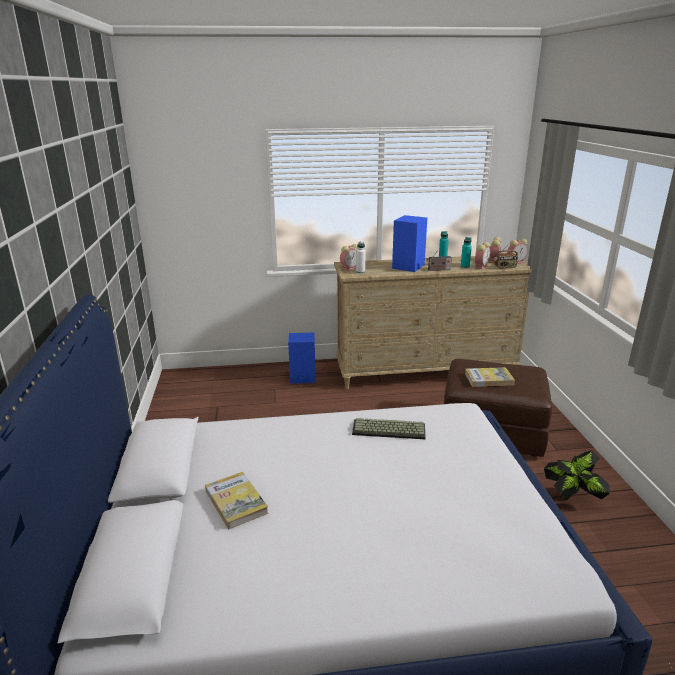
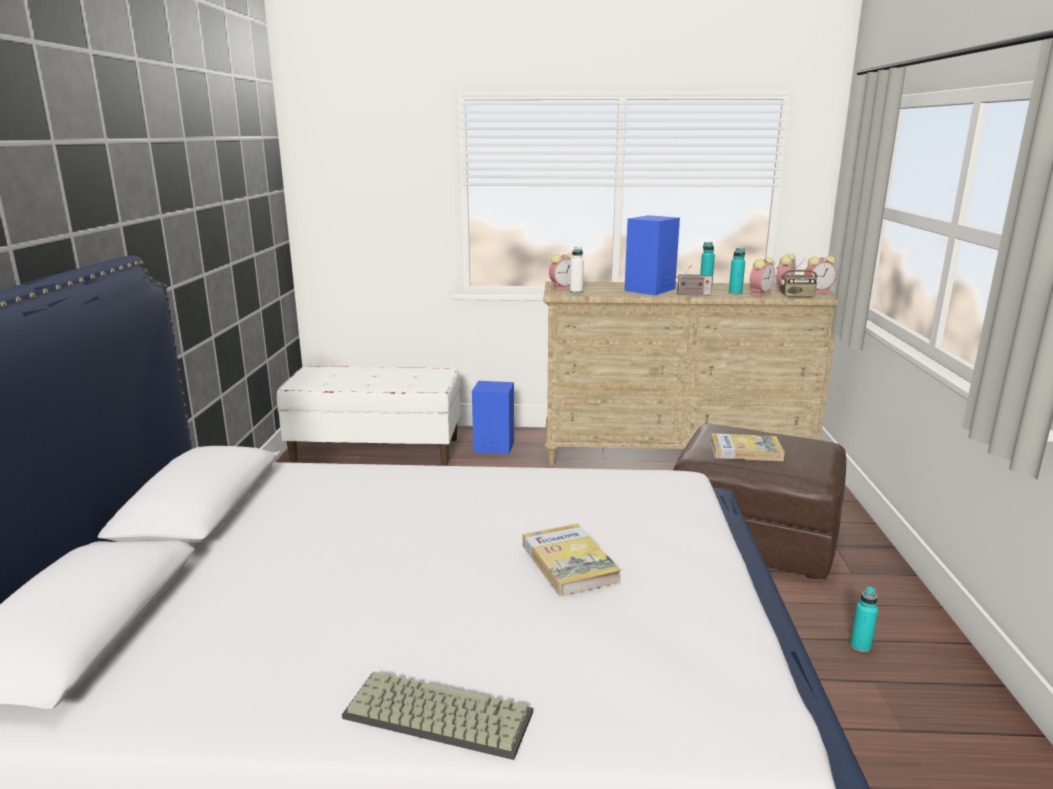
camera: 10 degrees right, 5 degrees down
book [205,472,268,529] -> book moved to [523,523,621,596]
keyboard [352,418,426,439] -> keyboard moved to [342,672,533,760]
potted plant [544,450,610,500] -> turquoise bottle [850,586,878,652]
none -> white bench [277,366,460,466]

